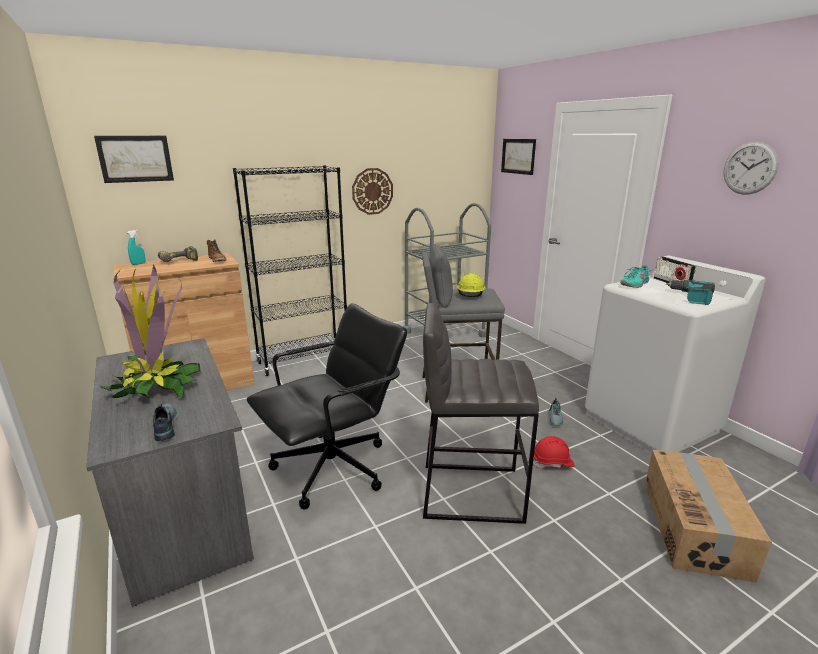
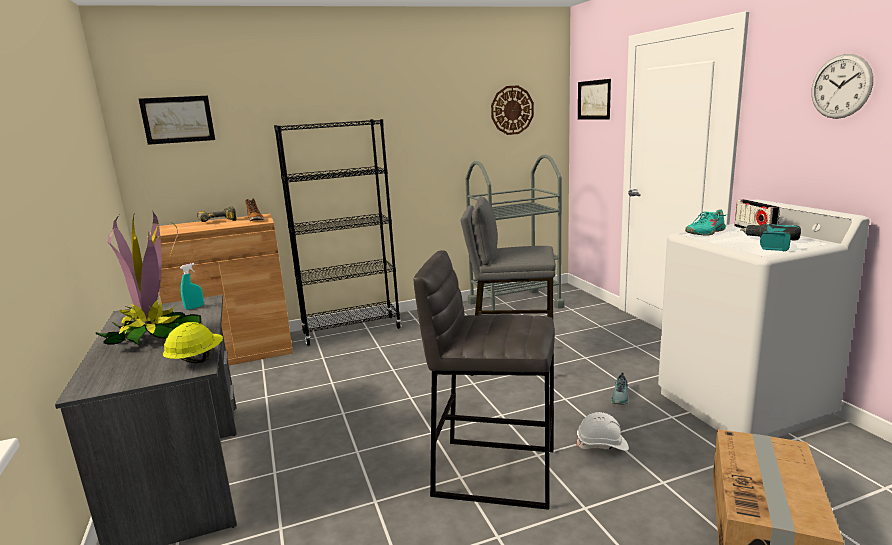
camera: 10 degrees right, 5 degrees down
turquoise spray bottle [127,230,145,265] -> turquoise spray bottle moved to [180,263,204,310]
shoe [152,403,178,441] -> none
black office chair [247,303,407,509] -> none
wall clock [352,168,393,215] -> wall clock moved to [491,85,534,135]
yellow hard hat [457,273,486,297] -> yellow hard hat moved to [163,322,223,363]
red hard hat [533,436,575,468] -> white hard hat [576,412,629,451]

